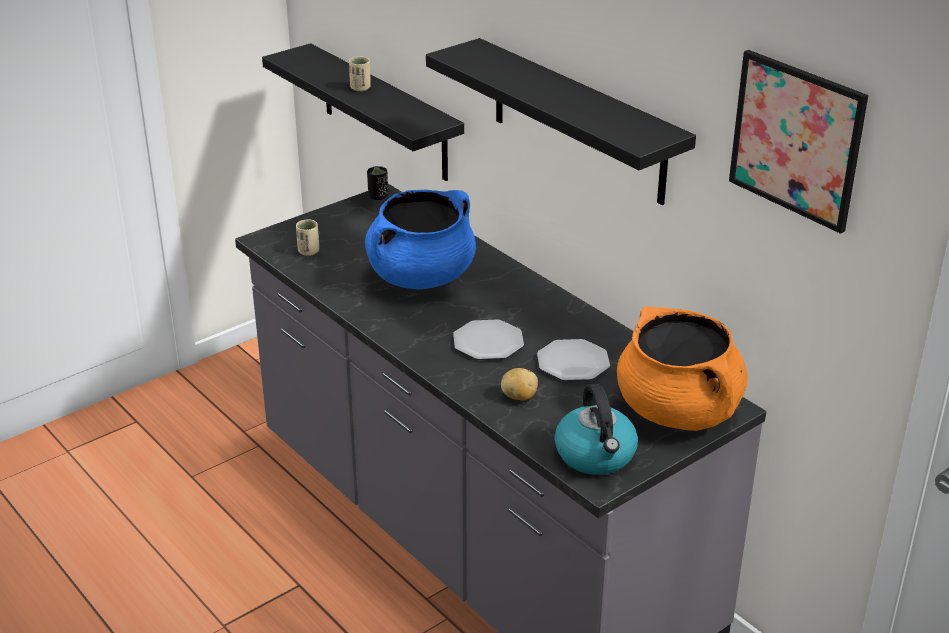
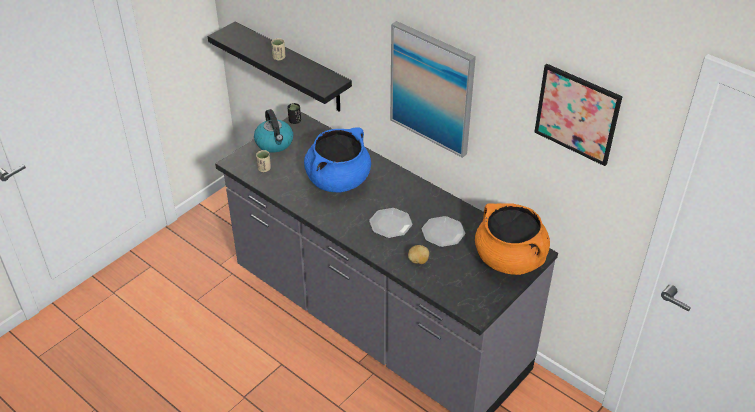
camera: 10 degrees left, 10 degrees up
black shelf [426,38,696,205] -> picture [390,21,476,158]
kettle [554,383,638,475] -> kettle moved to [254,109,293,152]

